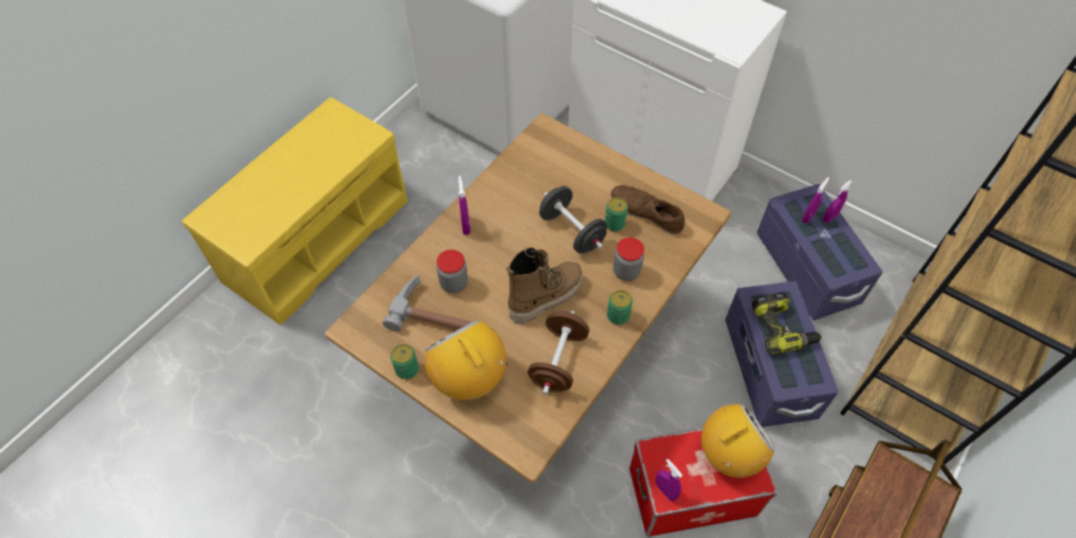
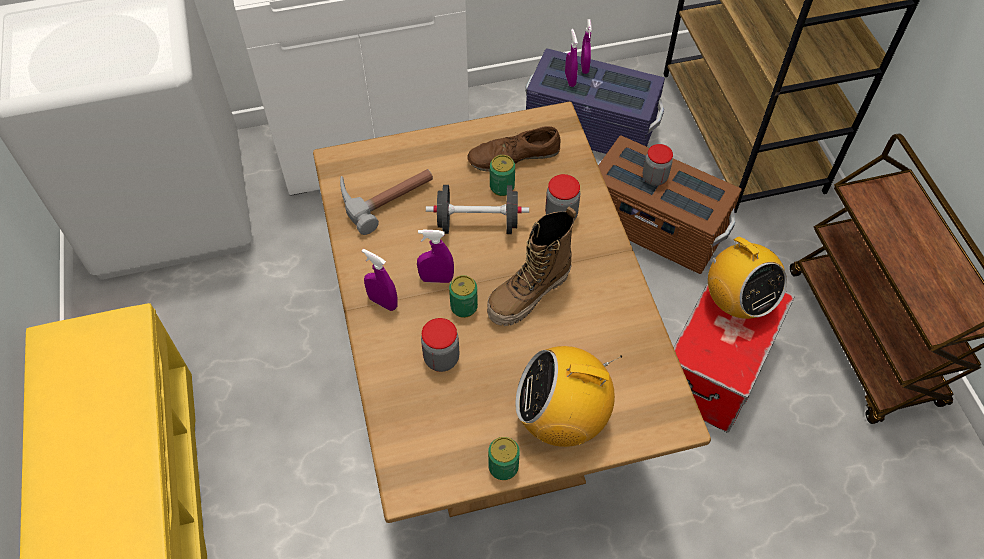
camera: 50 degrees left, 0 degrees up
hammer [383,275,472,332] -> hammer moved to [340,169,433,235]
boot [506,248,582,324] -> boot turned 135 degrees counterclockwise [487,207,576,326]
brown dumbbell [528,311,589,395] -> none
can [607,290,633,325] -> can moved to [449,275,478,318]
purple spray bottle [656,459,683,501] -> purple spray bottle moved to [417,230,454,283]
radio [701,404,775,478] -> radio turned 135 degrees clockwise [708,237,787,319]
purple storage box [725,281,839,427] -> brown storage box [598,136,742,274]
power drill [752,292,822,355] -> jar [643,144,673,186]

